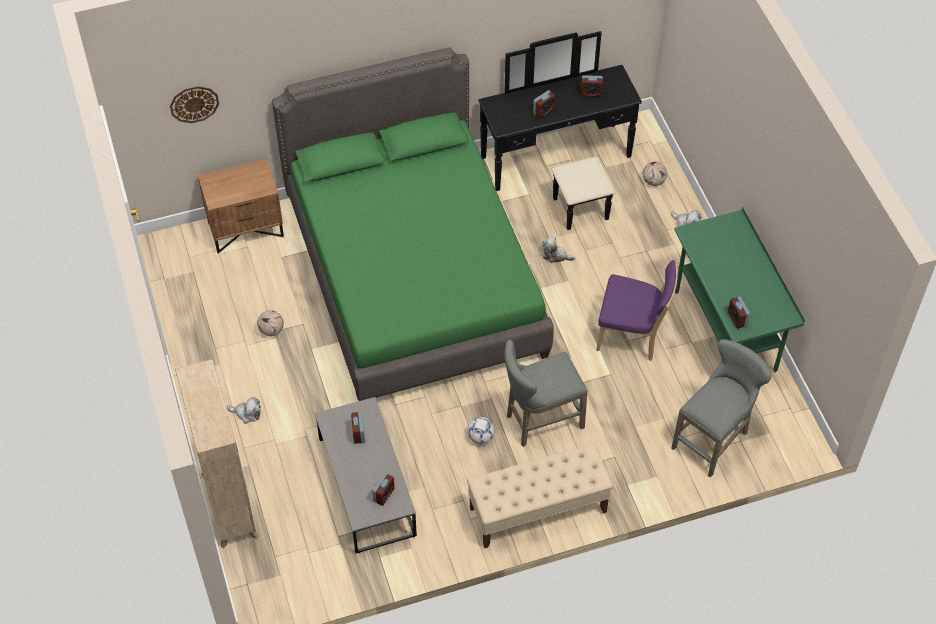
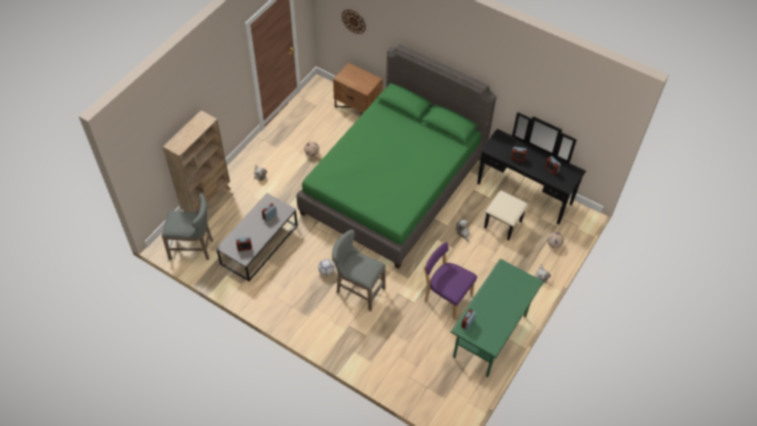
camera: 50 degrees right, 0 degrees up
beige bench [467,443,613,548] -> none
purple chair [596,260,678,361] -> purple chair turned 150 degrees clockwise [424,242,477,320]
grey stool [671,339,772,478] -> grey stool moved to [162,193,213,260]

